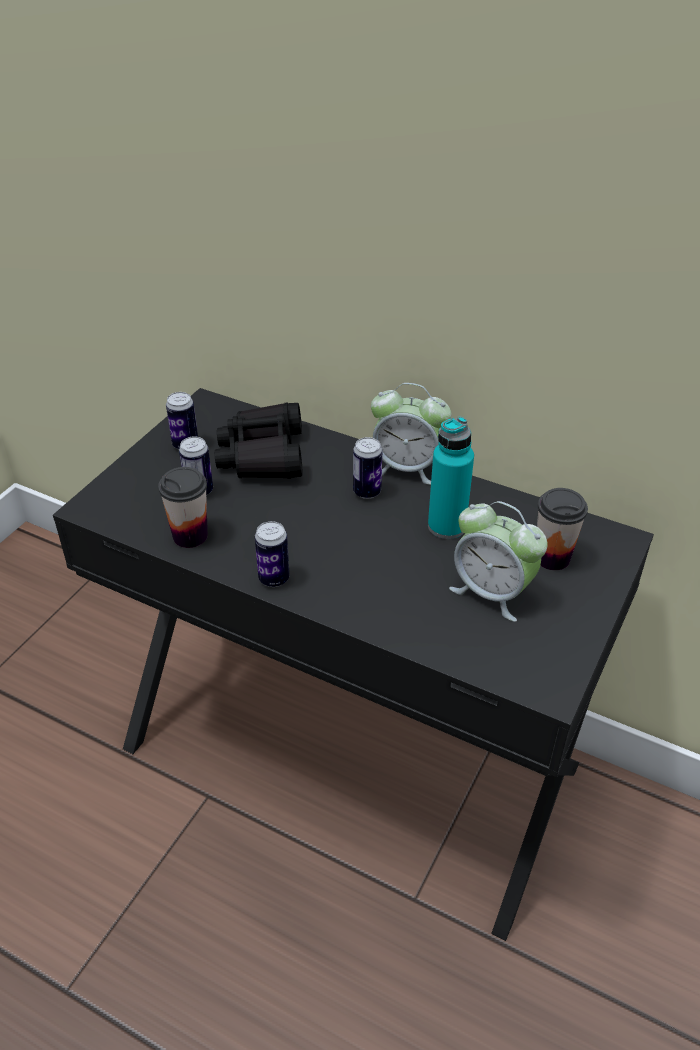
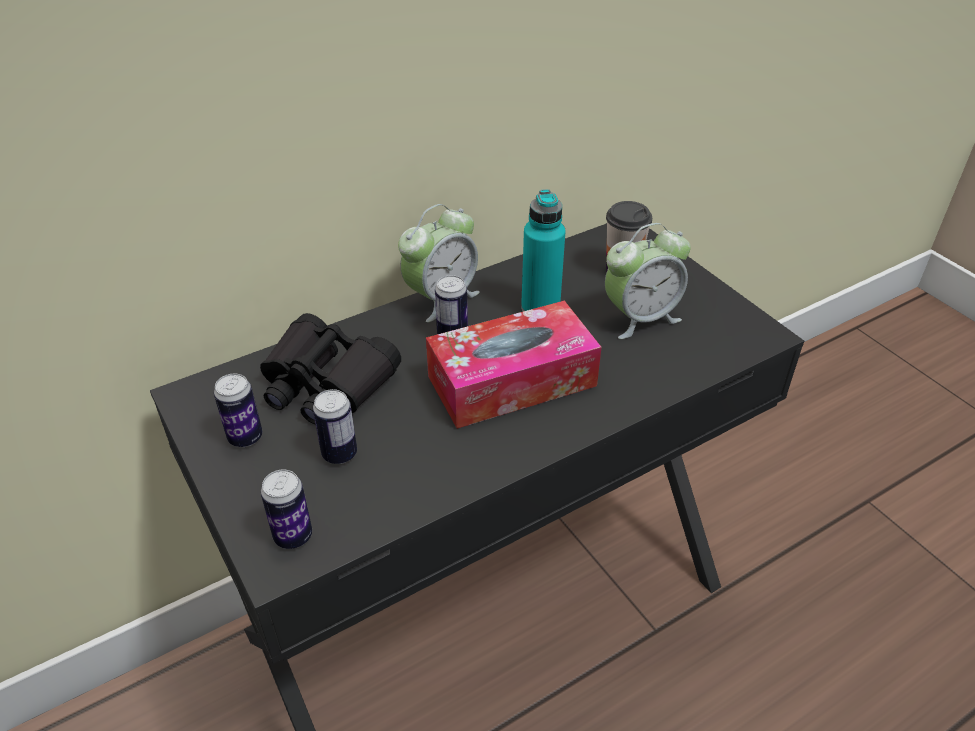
camera: 60 degrees left, 0 degrees up
cup [158,467,208,548] -> none
can [255,521,289,587] -> can moved to [261,470,312,549]
none -> tissue box [426,300,602,429]

